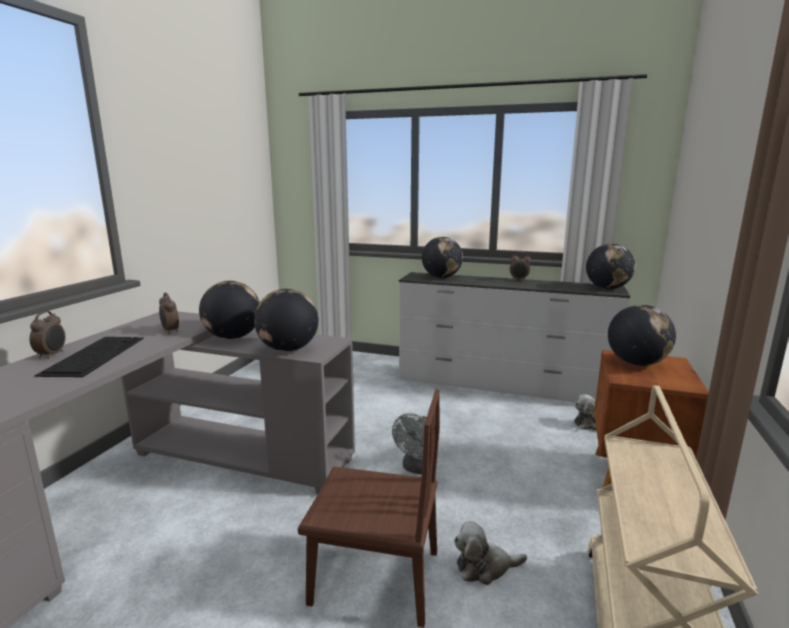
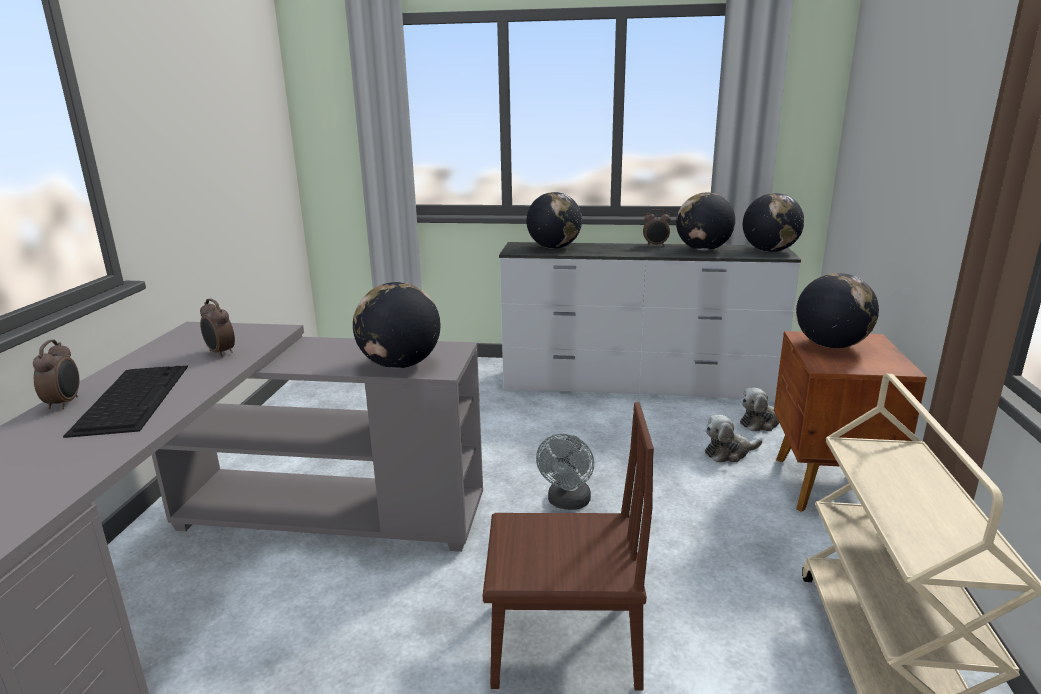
camera: 10 degrees left, 5 degrees up
globe [199,281,260,339] -> globe moved to [676,193,735,251]
plush toy [454,521,527,585] -> plush toy moved to [705,415,762,462]

